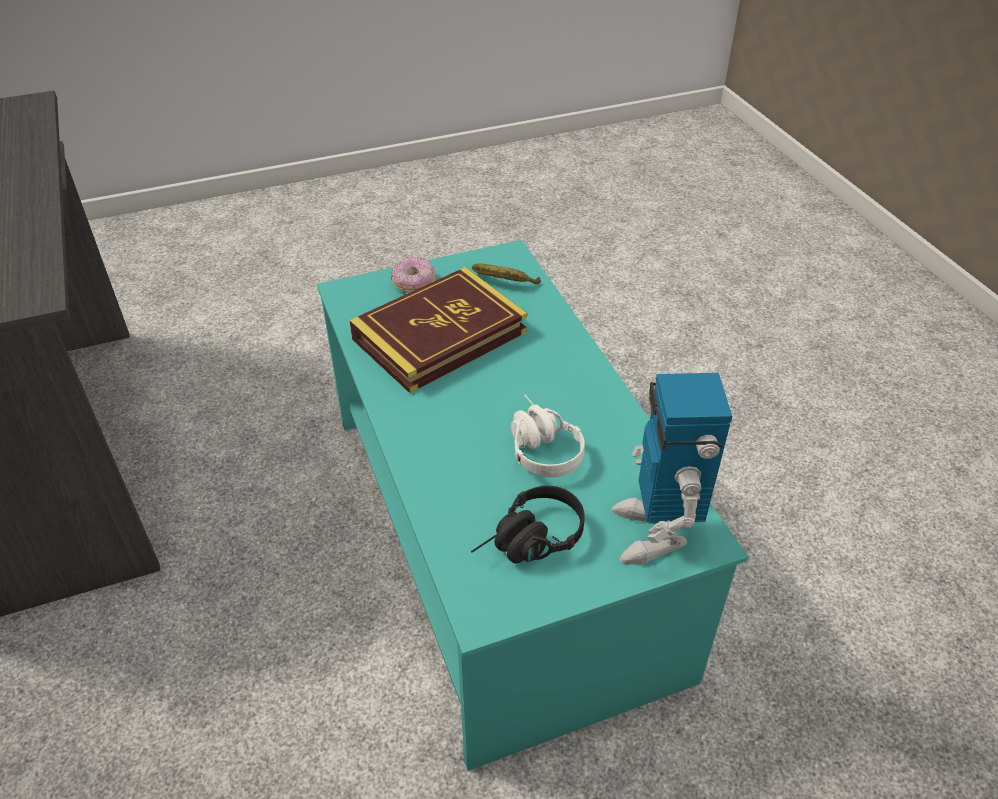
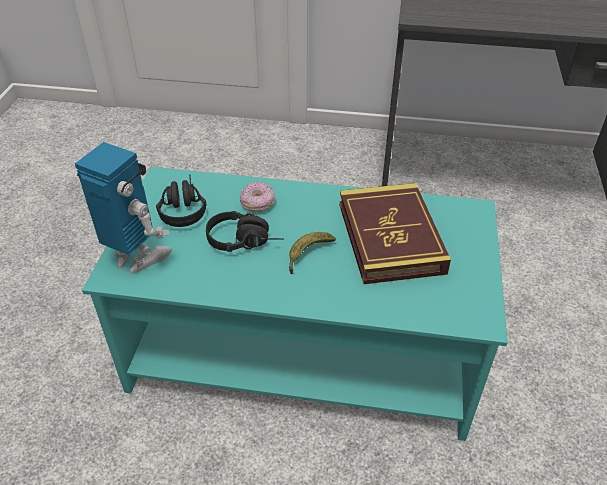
camera: 120 degrees right, 0 degrees up
donut [391,256,436,293] -> donut moved to [240,182,275,212]
banana [472,263,541,284] -> banana moved to [289,232,336,274]
white headphones [511,395,585,478] -> black headphones [206,211,284,252]

